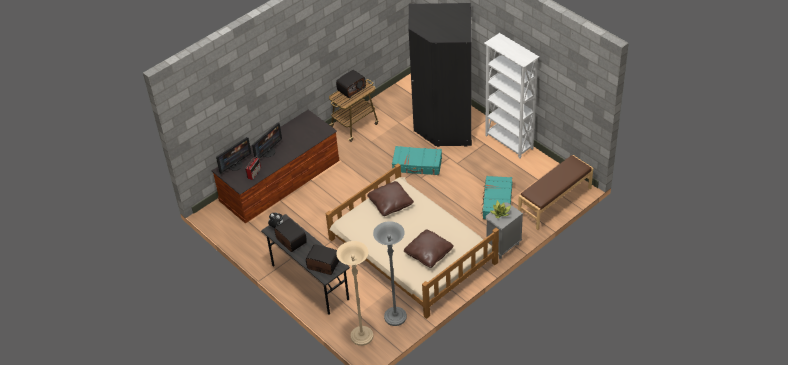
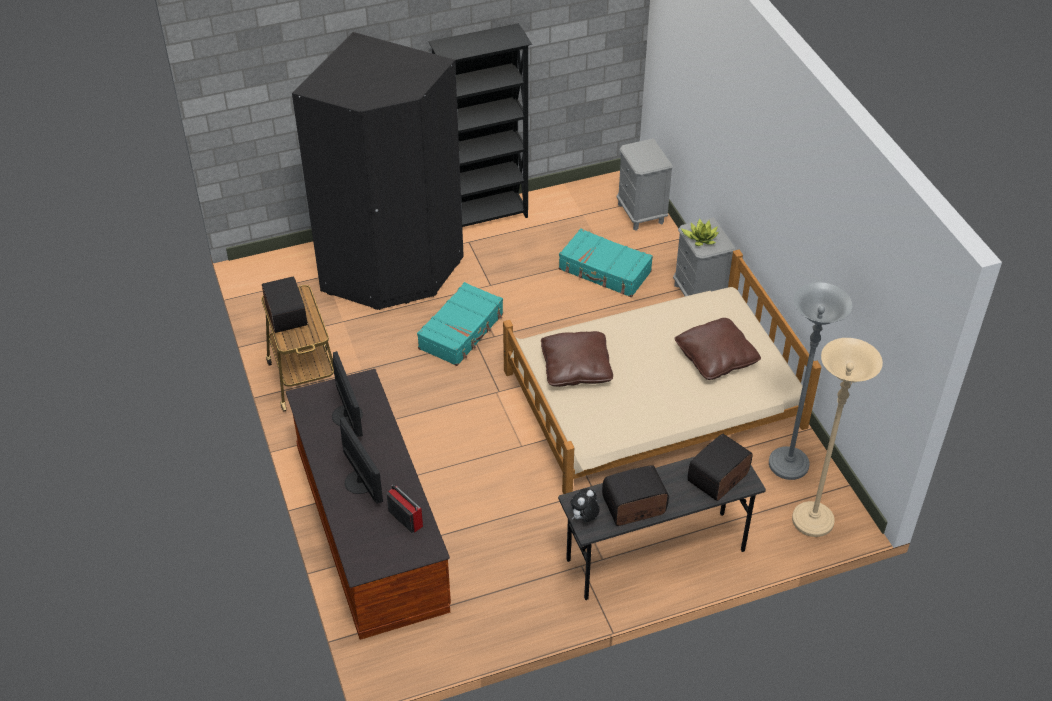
camera: 70 degrees left, 0 degrees up
monitor [216,137,251,173] -> monitor moved to [332,351,363,437]
white bookcase [484,33,539,159] -> black bookcase [428,23,532,227]
brown bench [518,155,593,230] -> grey nightstand [617,138,673,231]

